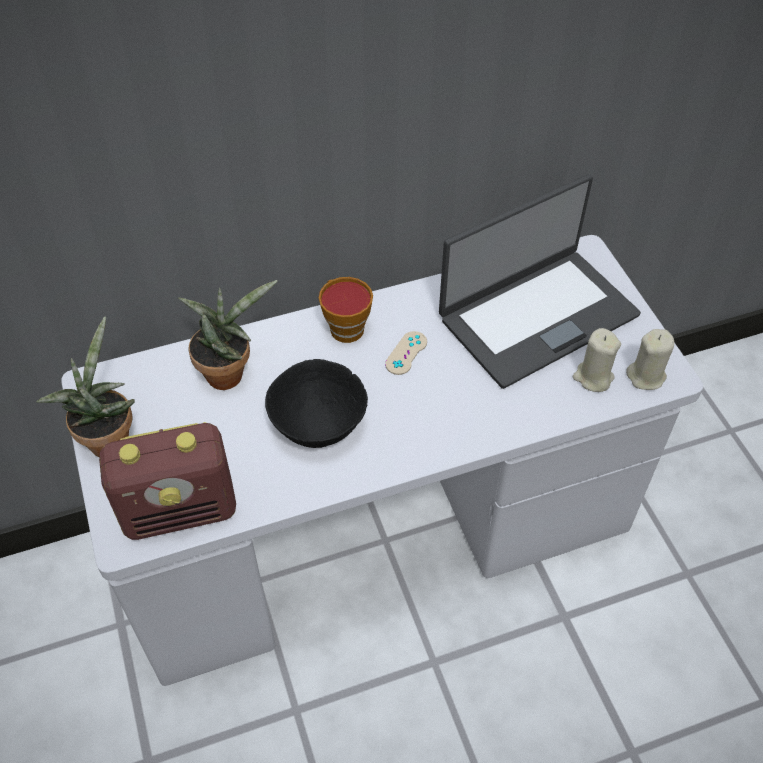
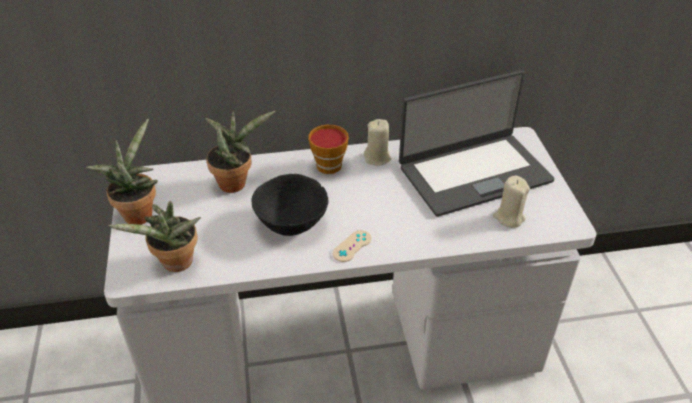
camera: 10 degrees right, 10 degrees down
radio [99,422,236,540] -> potted plant [108,201,201,272]
beige game controller [385,331,427,375] -> beige game controller moved to [333,230,372,262]
beige candle [626,329,674,390] -> beige candle moved to [364,119,392,166]

